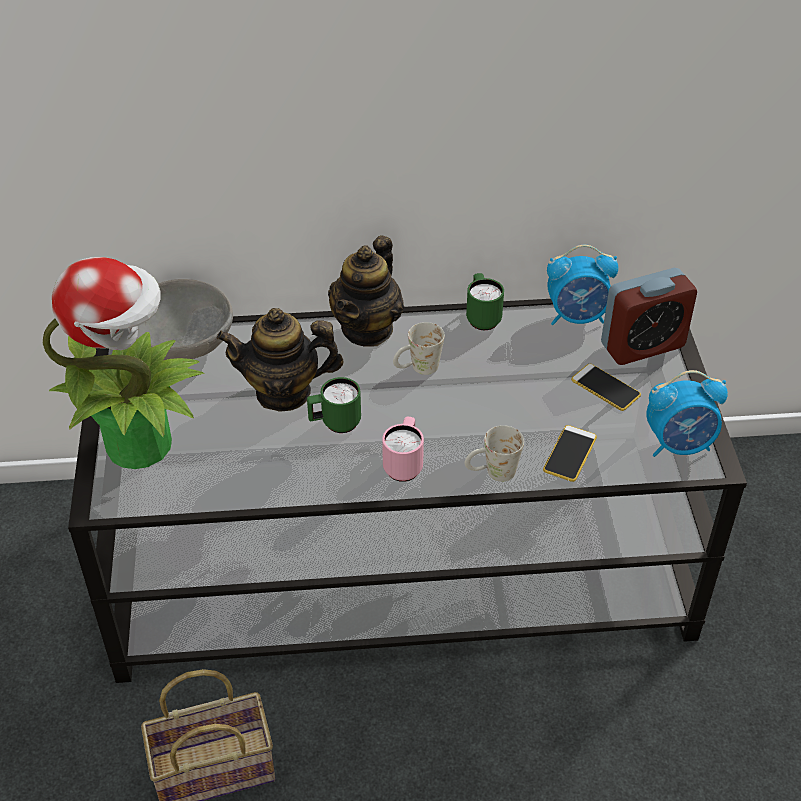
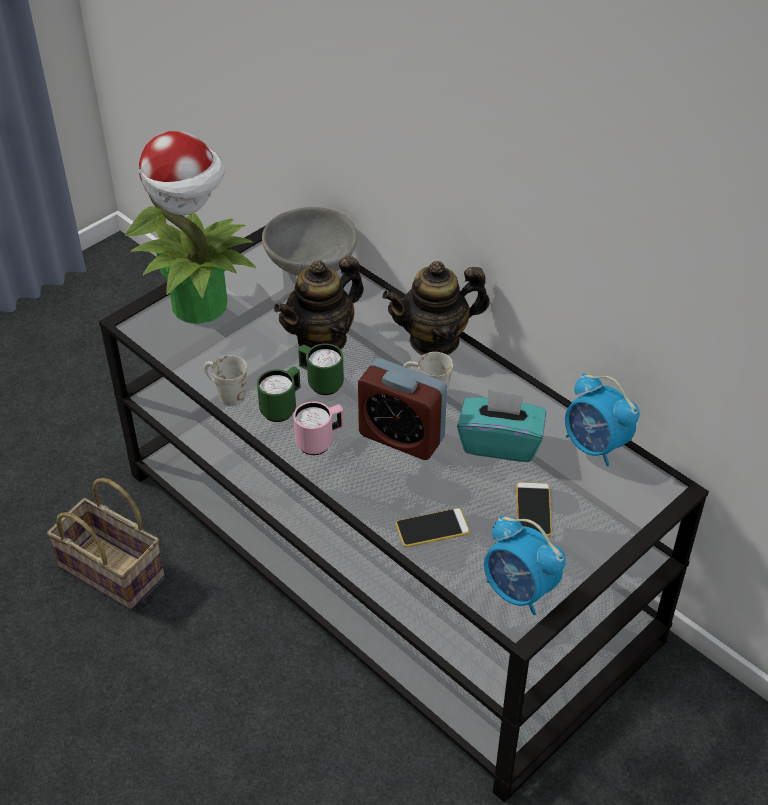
camera: 50 degrees right, 0 degrees up
teapot [217,308,344,412] -> teapot turned 90 degrees counterclockwise [274,256,364,349]
white mug [465,425,524,482] -> white mug moved to [204,355,247,406]
green mug [466,273,504,330] -> green mug moved to [257,367,301,422]
alarm clock [601,268,697,365] -> alarm clock moved to [358,358,447,460]
none -> turquoise tissue box [457,389,546,462]

